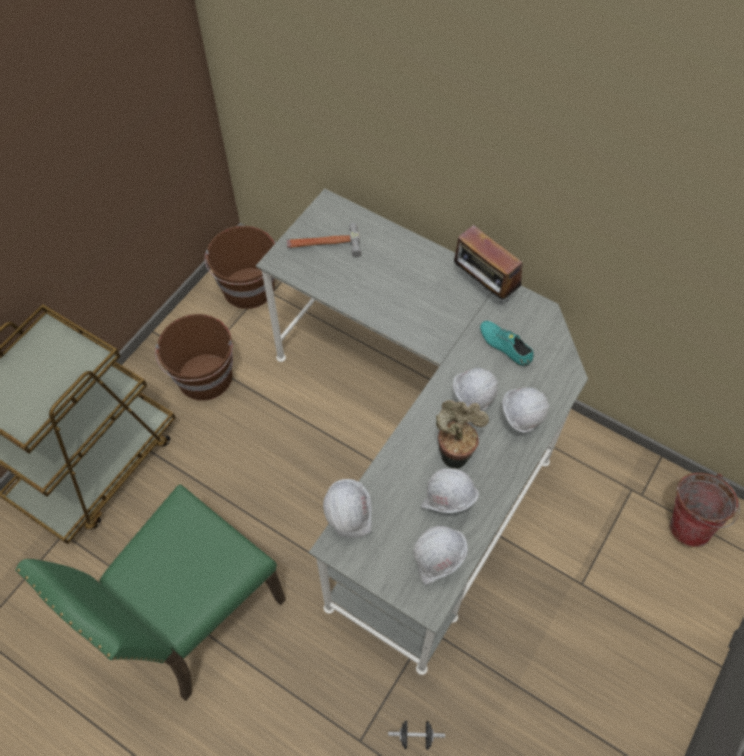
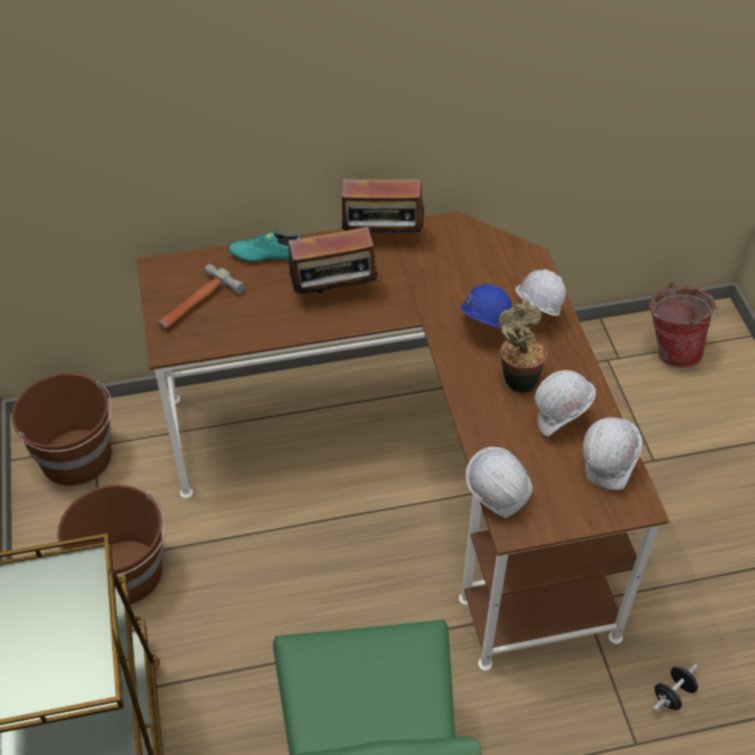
camera: 45 degrees left, 10 degrees down
grey desk [256,189,588,675] -> brown desk [137,212,669,671]
white hard hat [453,368,498,411] -> blue hard hat [460,284,512,328]
turquoise shoe [480,321,533,366] -> turquoise shoe moved to [229,231,301,263]
none -> radio [288,227,383,302]

